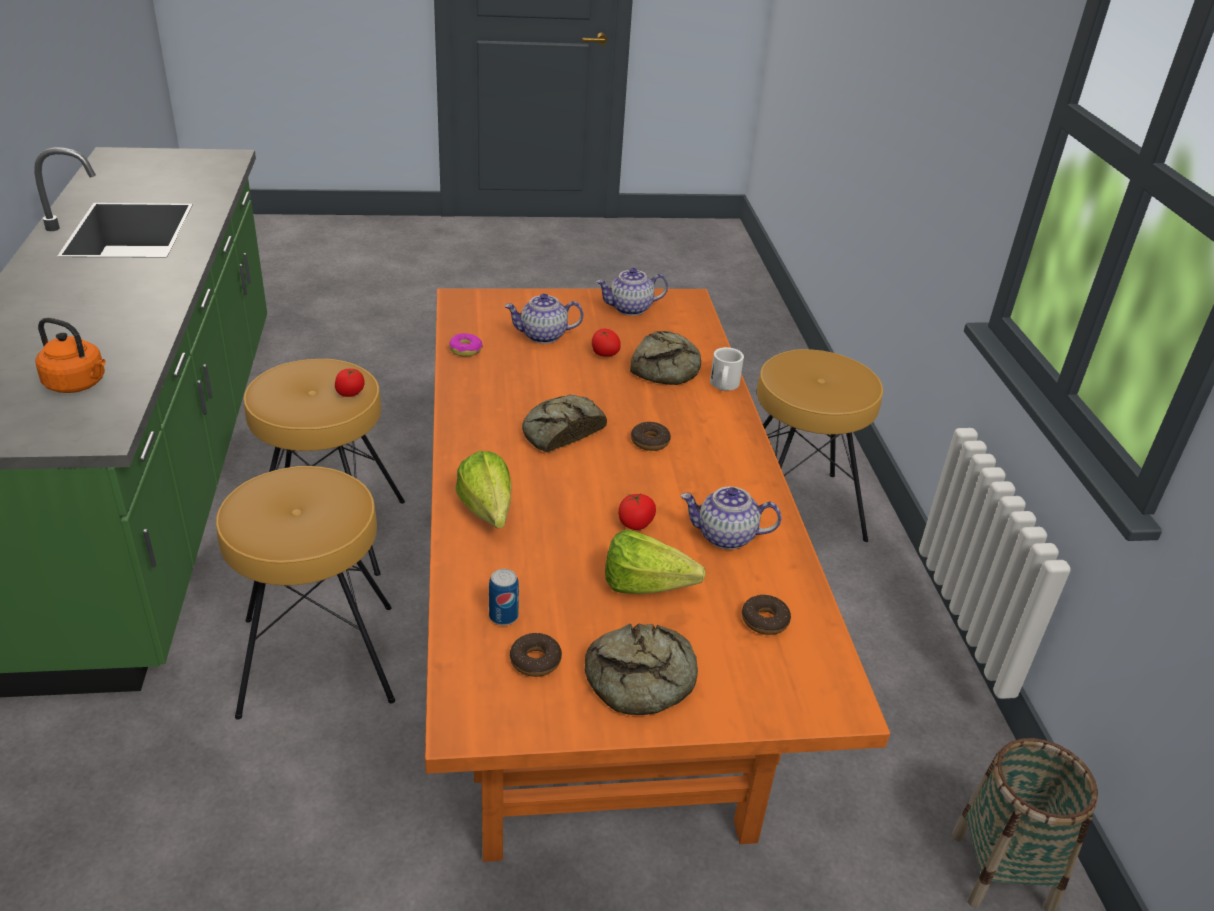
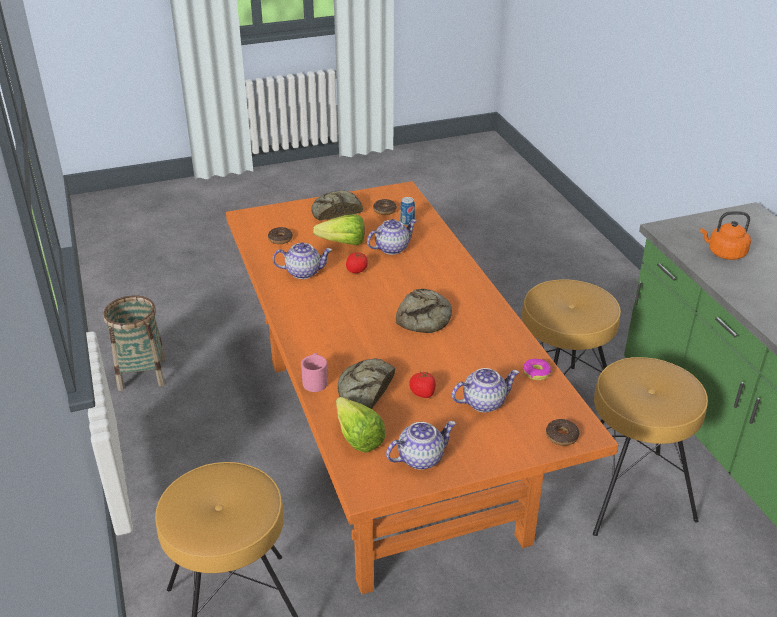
camera: 170 degrees right, 0 degrees up
tomato [335,369,365,397] -> none
lettuce [456,451,512,528] -> lettuce moved to [336,397,386,453]
donut [631,422,671,451] -> donut moved to [546,419,579,446]
white mug [710,347,744,391] -> pink mug [301,353,328,392]
none -> teapot [367,219,417,255]

